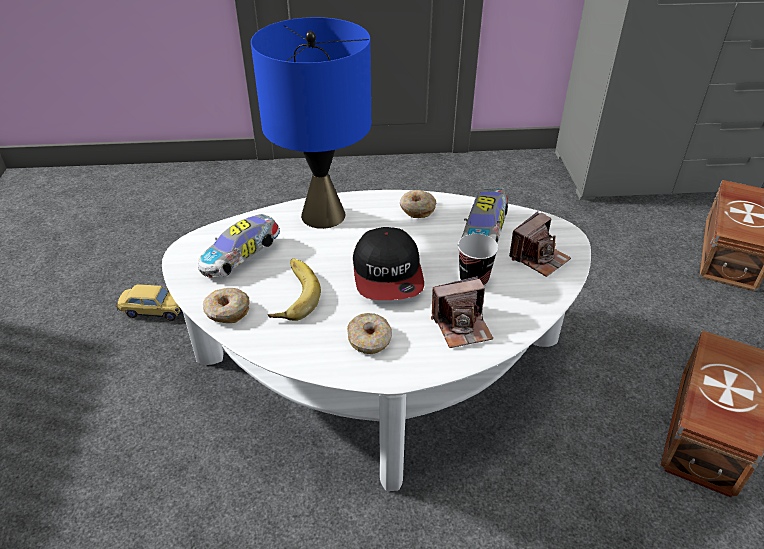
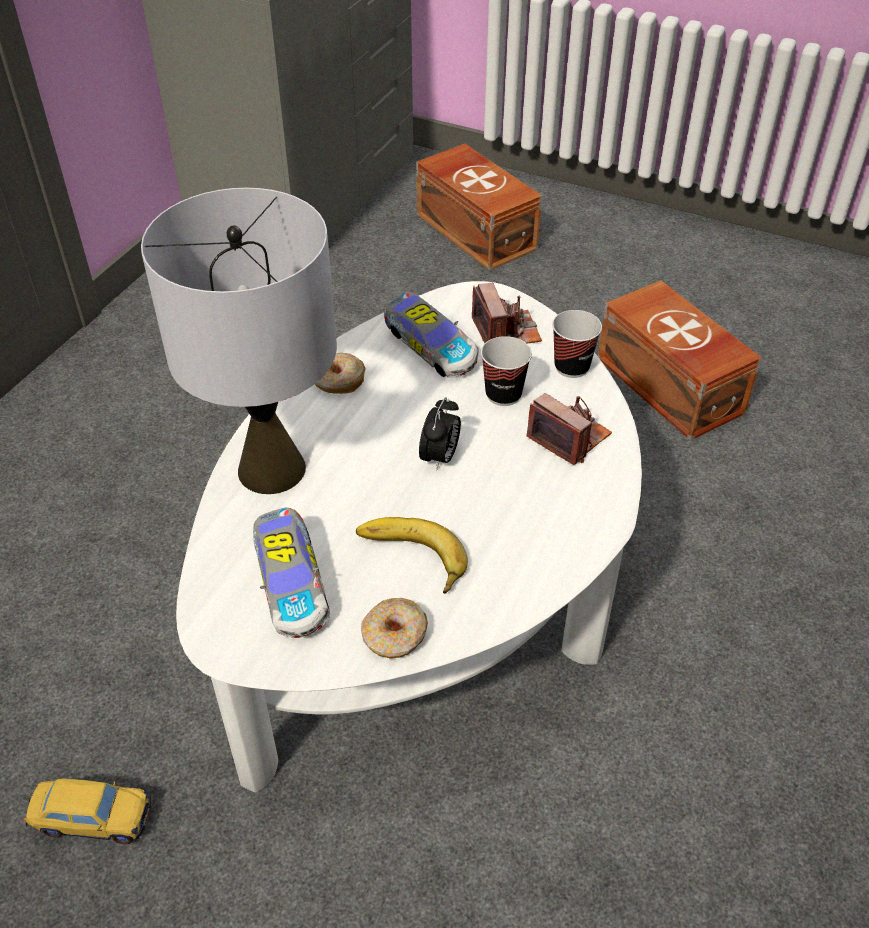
camera: 60 degrees left, 5 degrees up
toy car [116,284,182,321] -> toy car turned 60 degrees clockwise [23,778,151,844]
blue table lamp [251,17,371,229] -> grey table lamp [141,188,337,494]
donut [347,313,392,354] -> none
cap [353,227,424,300] -> alarm clock [419,397,461,471]
camera [431,276,494,348] -> camera turned 60 degrees counterclockwise [526,393,612,465]
none -> cup [552,310,602,378]

